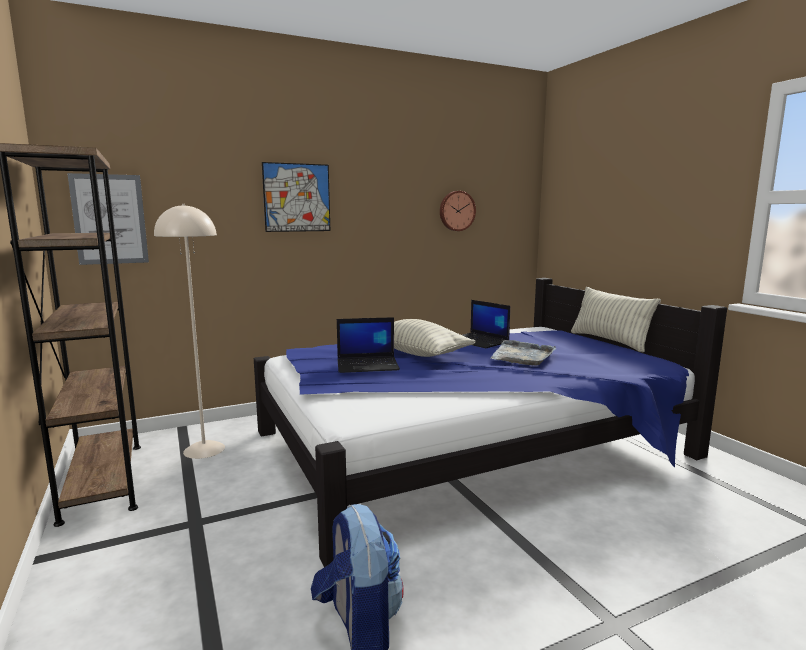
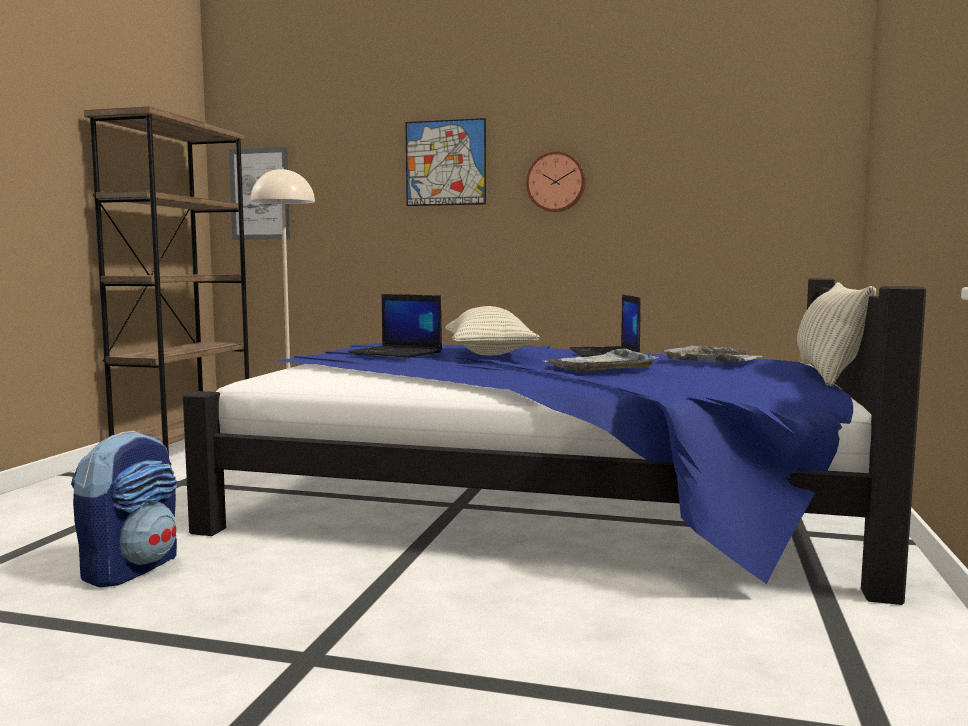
camera: 40 degrees right, 5 degrees down
wall clock [440,191,476,231] -> wall clock moved to [526,151,585,212]
none -> grey tray [662,345,762,362]

